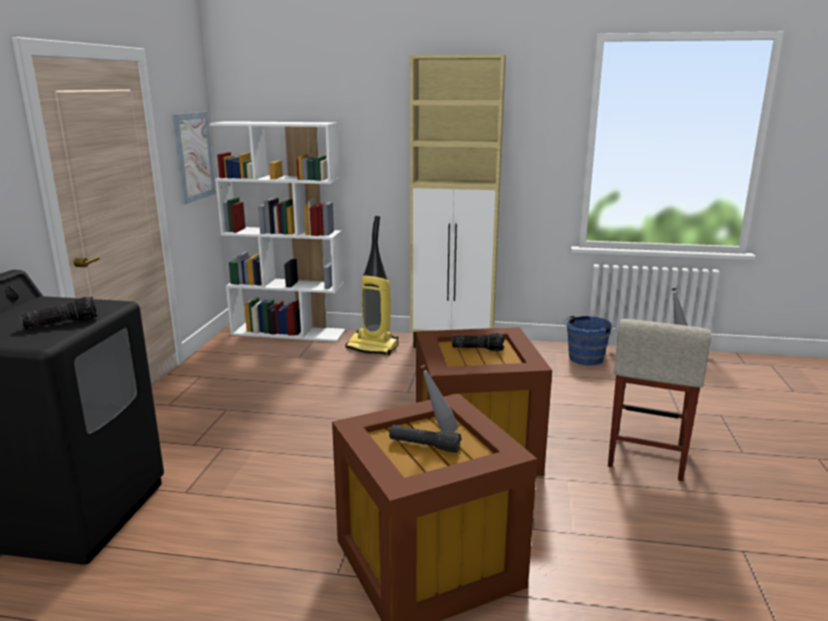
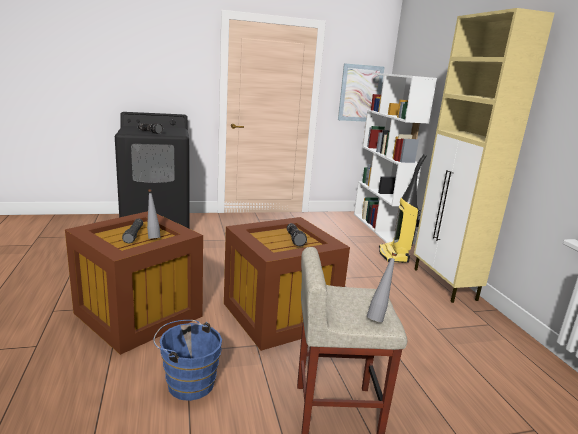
camera: 65 degrees right, 0 degrees up
blue bucket [563,315,612,365] -> blue bucket moved to [153,320,222,401]

